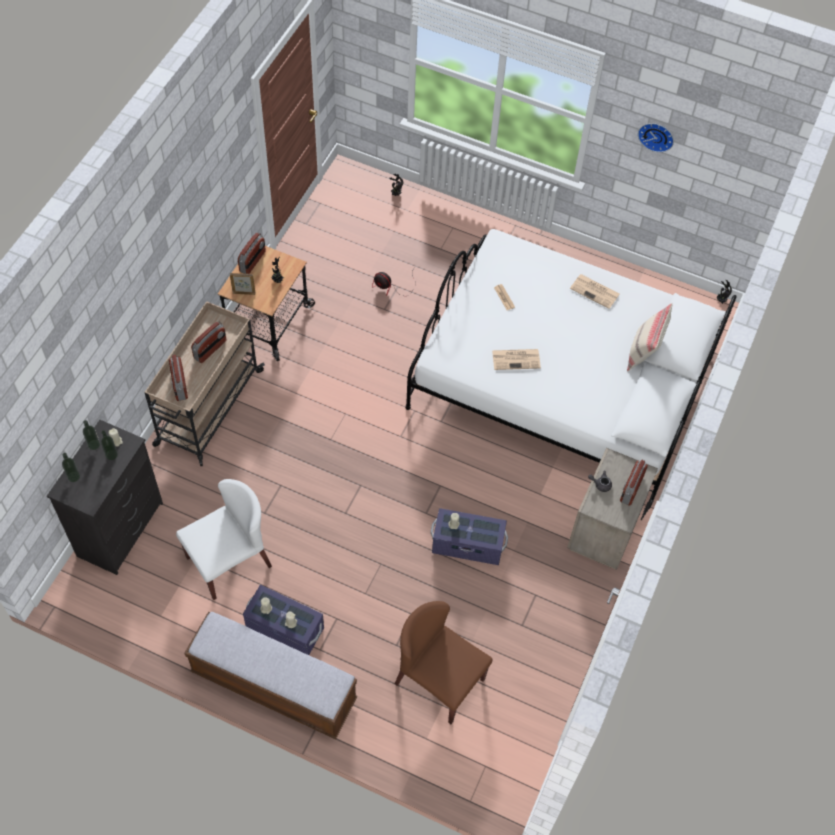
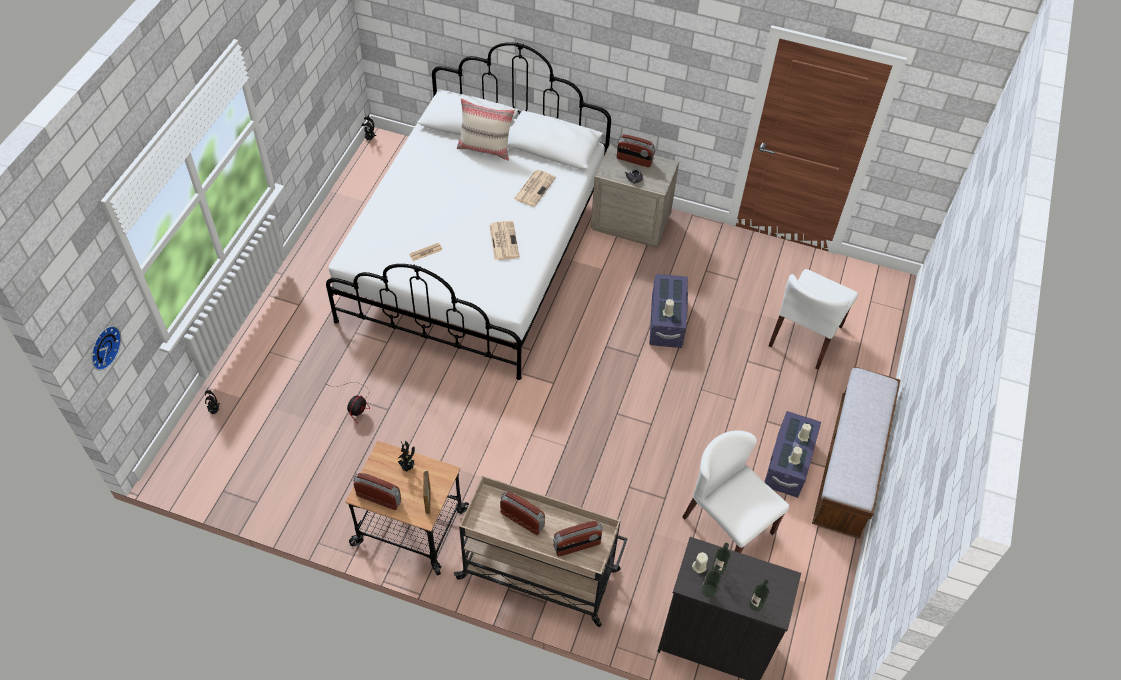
camera: 95 degrees left, 5 degrees down
brown chair [395,601,492,724] -> white chair [768,269,858,370]
newspaper [570,274,620,309] -> newspaper moved to [514,170,556,207]
wall clock [638,123,674,153] -> wall clock moved to [91,326,121,370]

